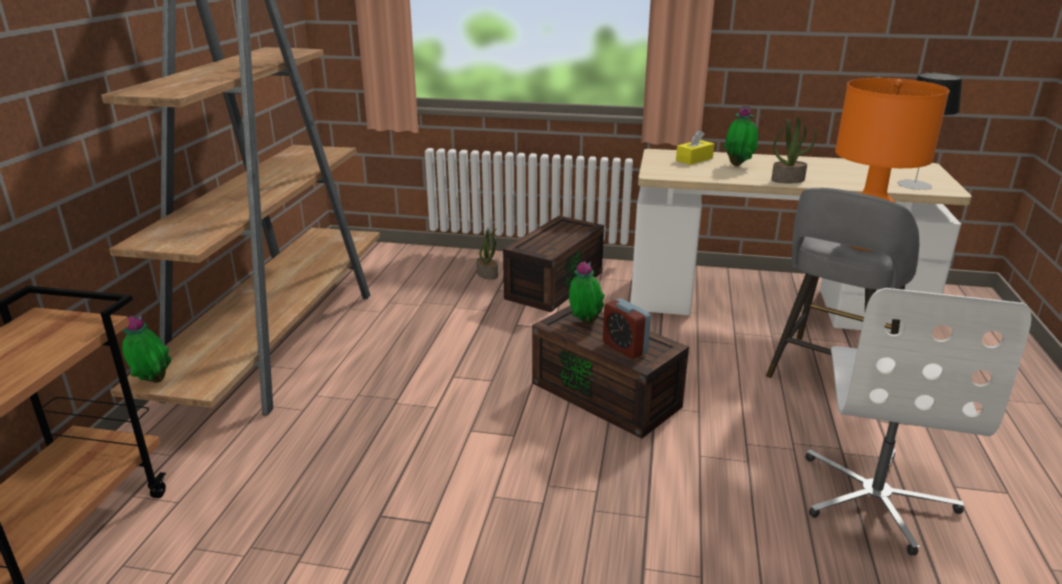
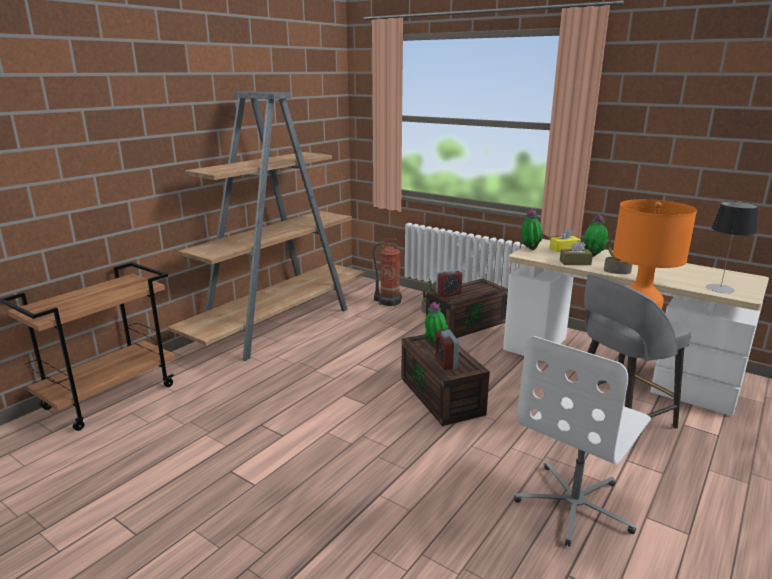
camera: 25 degrees right, 5 degrees down
potted plant [122,314,171,383] -> potted plant moved to [521,209,543,250]
none -> fire extinguisher [373,238,402,307]
none -> alarm clock [436,269,462,297]
none -> brown tissue box [560,240,593,265]

